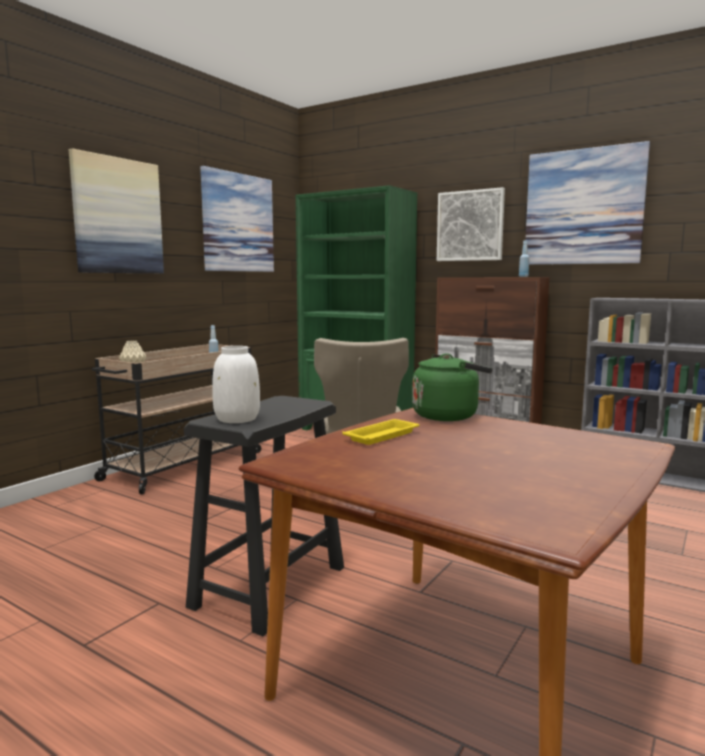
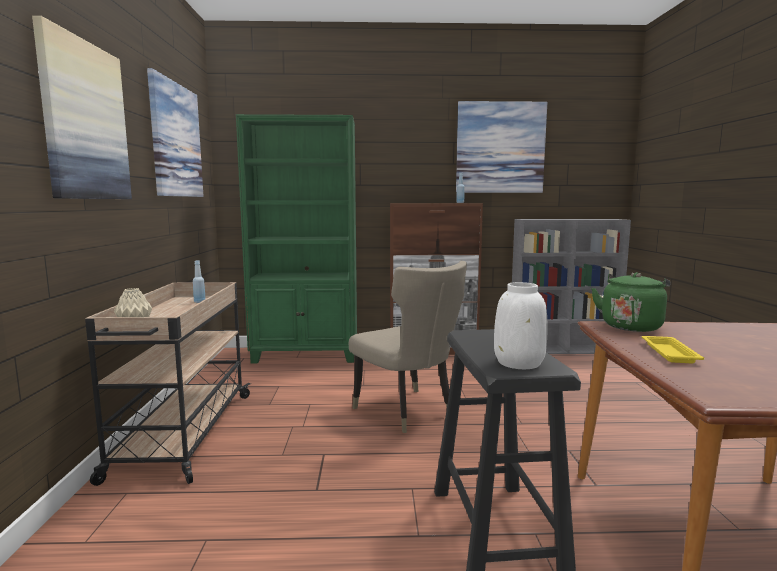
camera: 35 degrees left, 0 degrees up
picture [437,187,505,261] -> none

